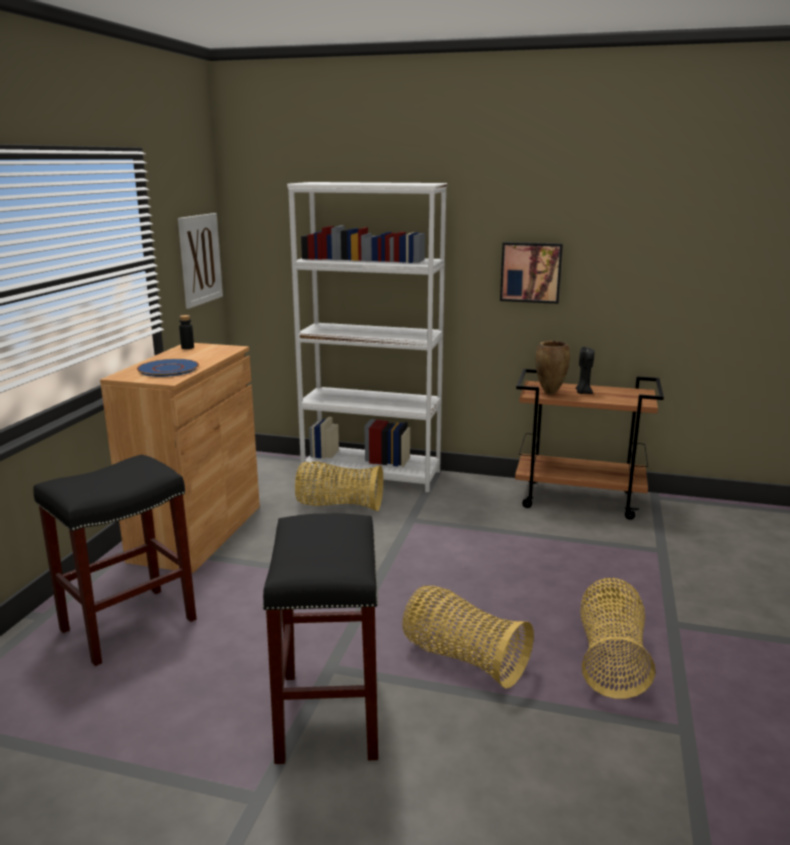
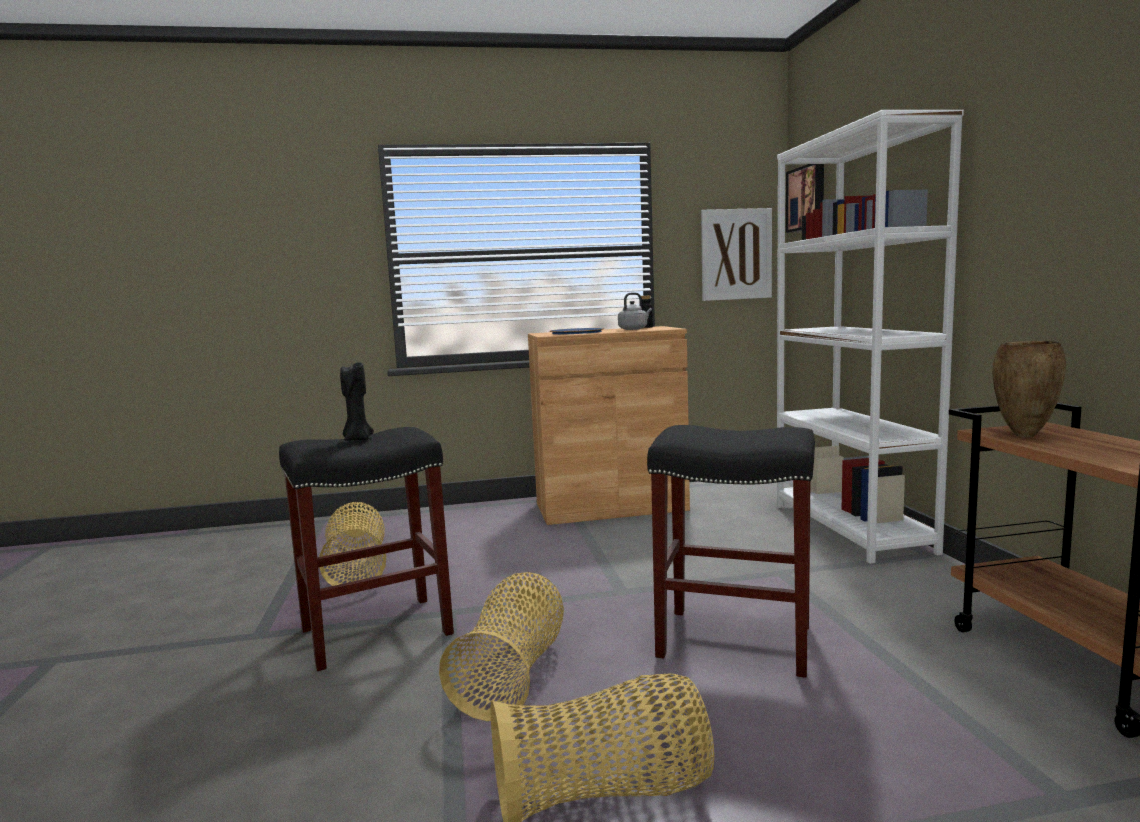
camera: 65 degrees right, 10 degrees down
black stool [33,455,197,666] -> black stool moved to [647,425,815,678]
basket [295,461,383,511] -> basket moved to [319,502,386,586]
picture [500,242,563,304] -> picture moved to [786,164,824,233]
black candle [576,347,594,394] -> black candle moved to [340,362,374,441]
none -> grey kettle [618,293,652,330]

